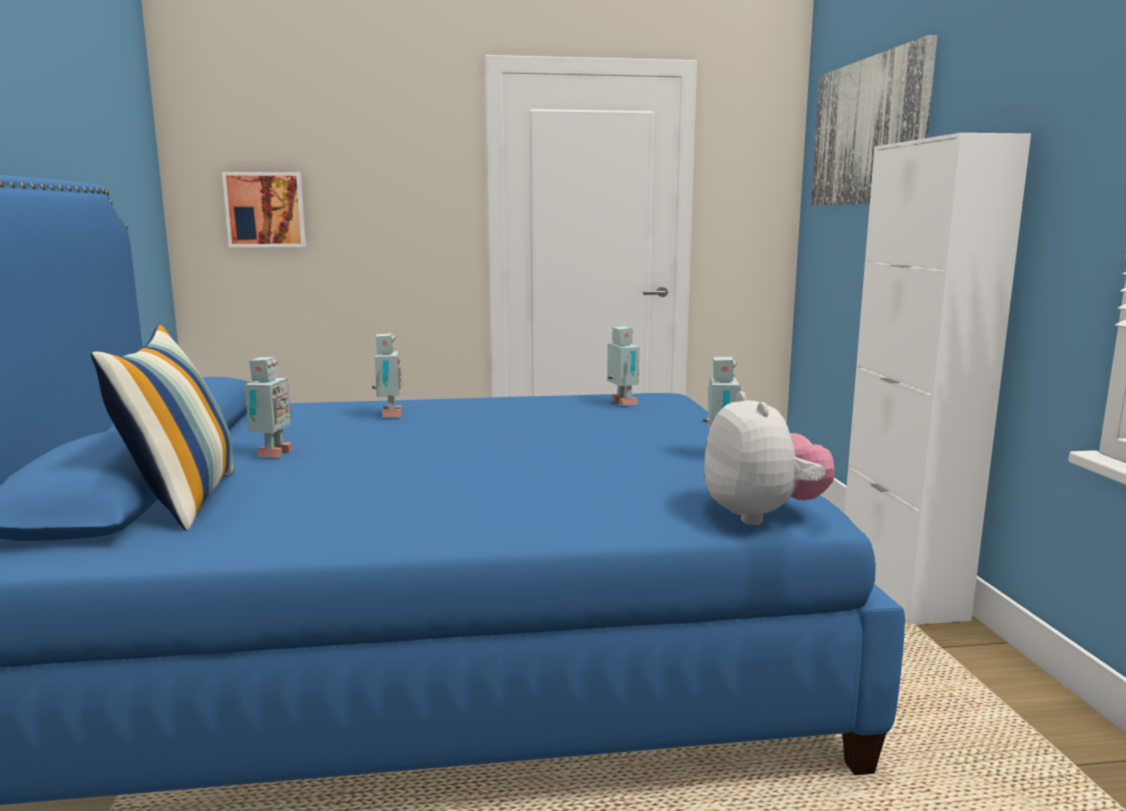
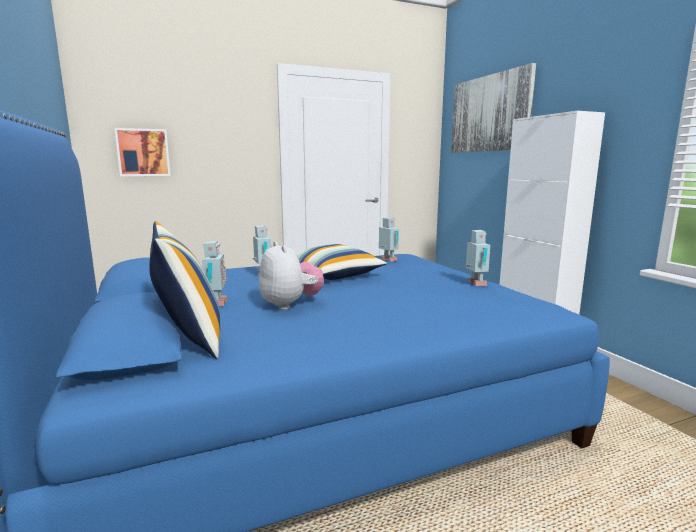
camera: 15 degrees left, 0 degrees up
plush toy [704,391,835,525] -> plush toy moved to [259,241,324,310]
none -> pillow [296,244,387,280]

